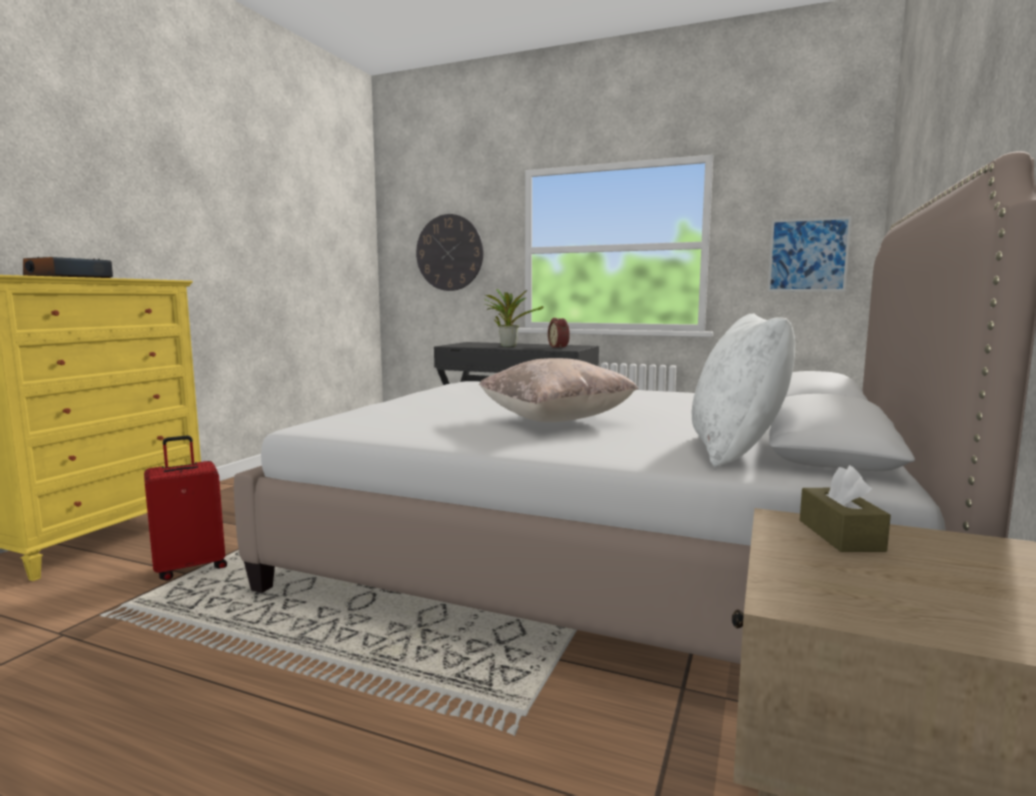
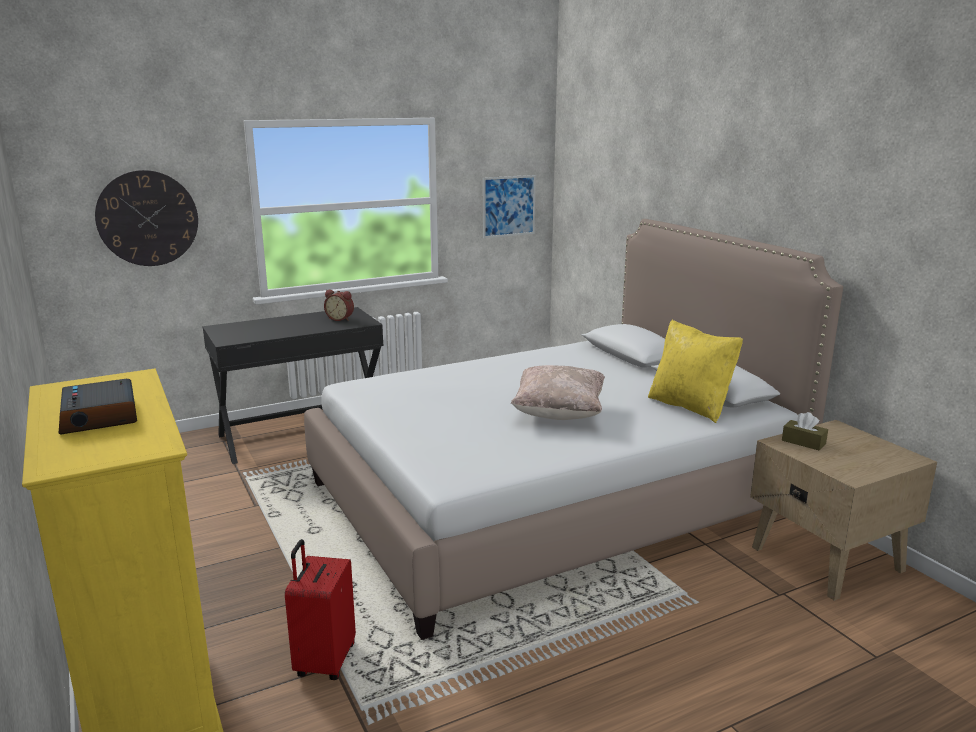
camera: 50 degrees left, 10 degrees up
potted plant [484,289,543,347] -> none
white pillow [692,313,795,468] -> yellow pillow [648,320,743,423]

